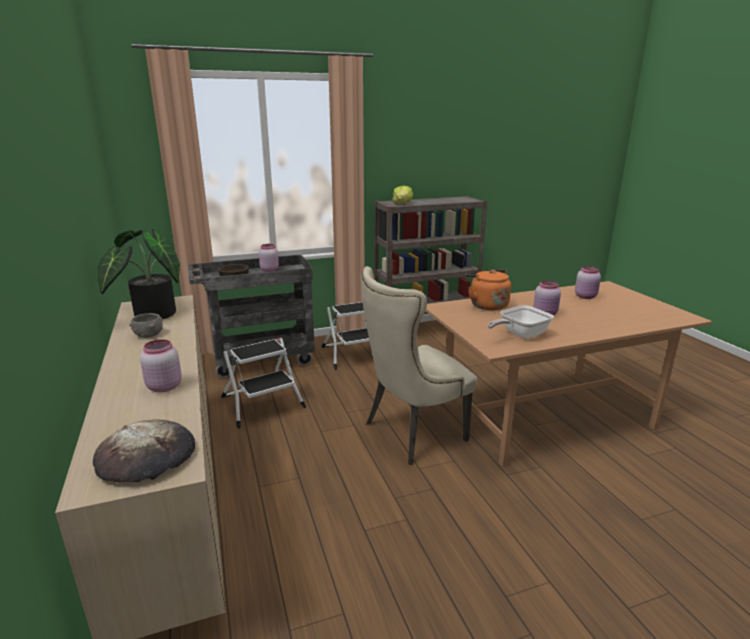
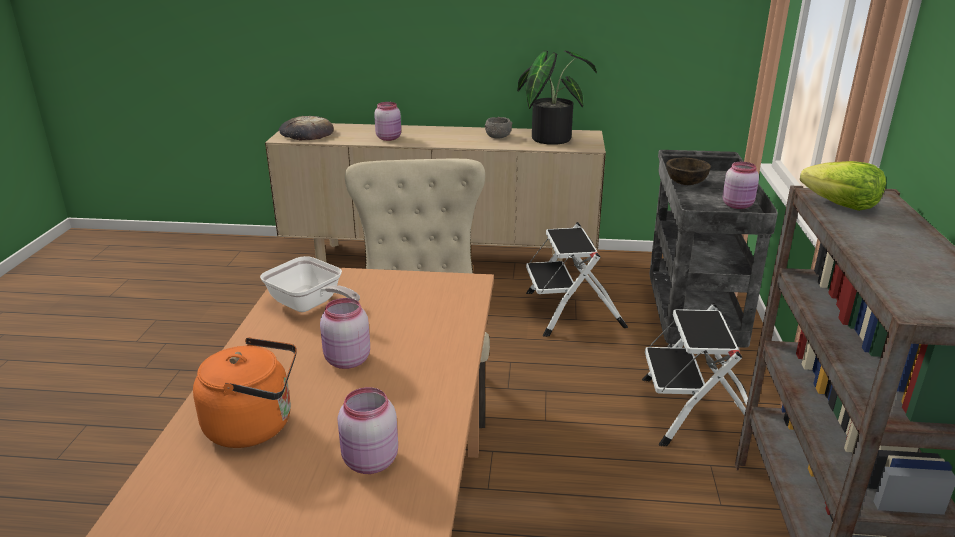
camera: 115 degrees right, 5 degrees up
orange kettle [465,269,511,310] -> orange kettle moved to [193,337,297,448]
frying pan [488,305,554,339] -> frying pan turned 135 degrees clockwise [260,256,360,312]

